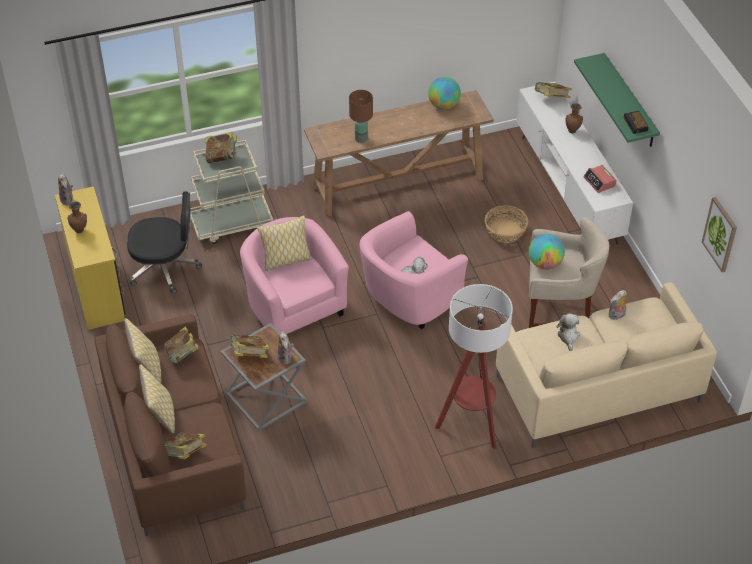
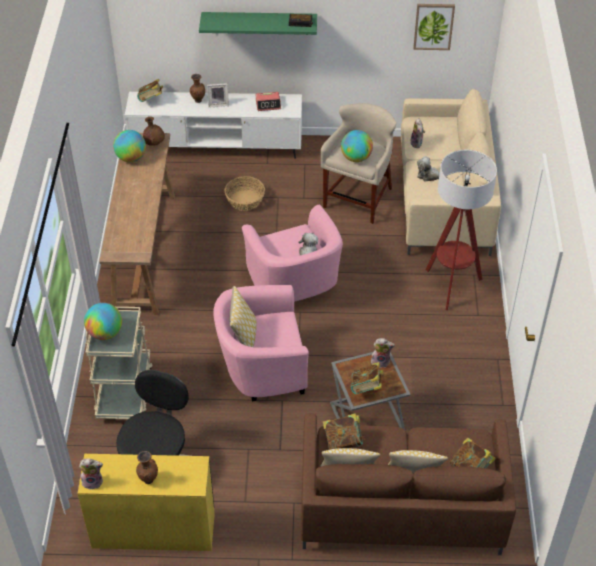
camera: 70 degrees left, 0 degrees up
book [205,132,237,164] -> globe [84,303,122,340]
brown table lamp [349,90,373,143] -> none
none -> brown vase [143,117,165,146]
none -> picture frame [207,83,229,108]

